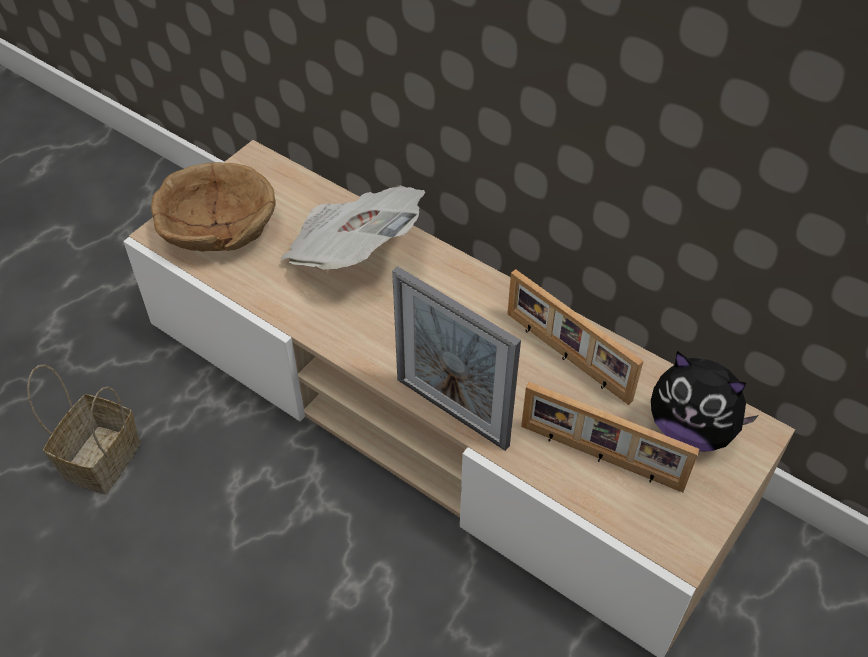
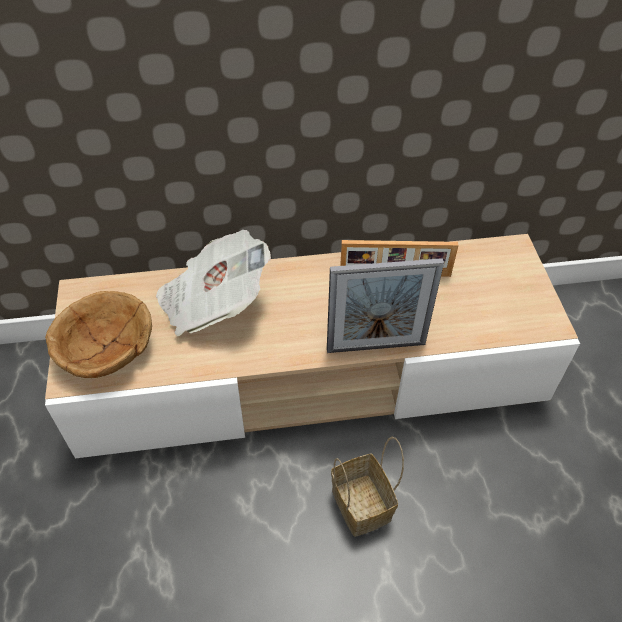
camera: 45 degrees left, 0 degrees up
basket [27,364,141,494] -> basket moved to [331,436,404,537]
picture frame [521,382,700,492] -> none
plush toy [651,351,759,451] -> none

